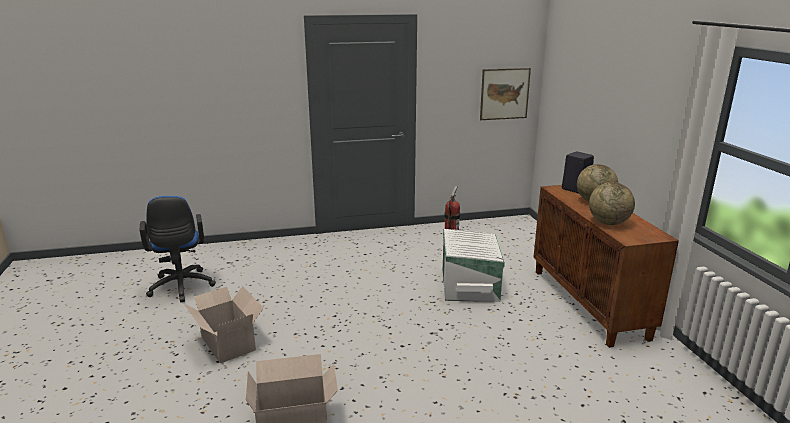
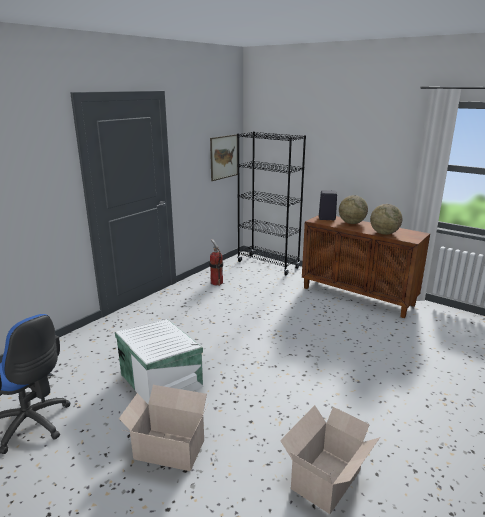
camera: 40 degrees left, 0 degrees up
white storage box [443,229,505,302] -> white storage box moved to [115,319,203,404]
none -> black bookcase [237,131,306,275]

